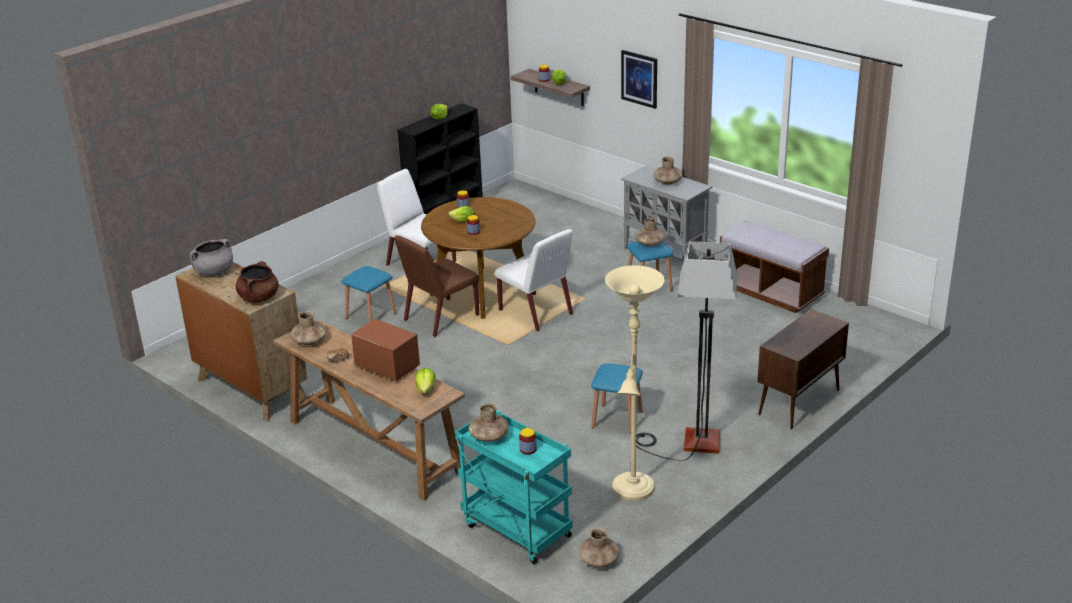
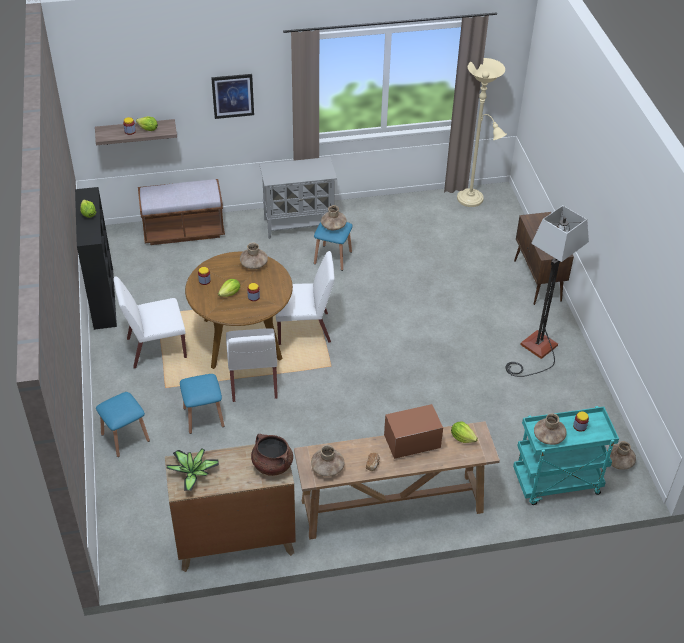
camera: 55 degrees left, 15 degrees up
grey cooking pot [189,239,233,276] -> potted plant [166,448,219,491]
brown chair [394,235,480,337] -> white chair [226,328,278,402]
blue stool [591,363,643,434] -> blue stool moved to [96,392,150,457]
beige floor lamp [605,265,665,501] -> beige floor lamp moved to [457,58,507,207]
brown vase [653,156,683,185] -> brown vase moved to [240,242,268,269]
brown bench [720,220,829,313] -> brown bench moved to [138,179,225,245]

